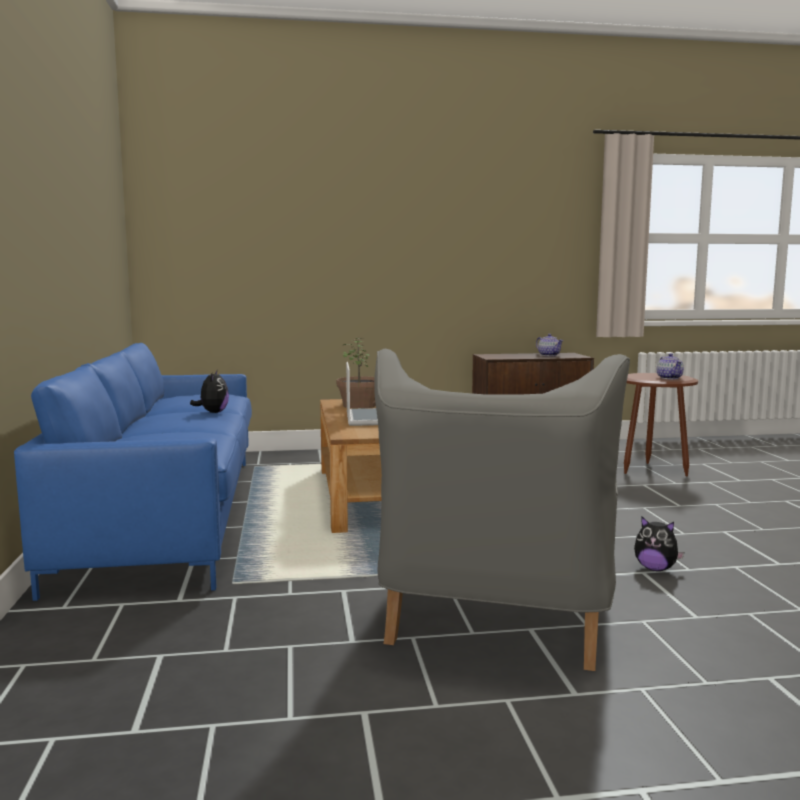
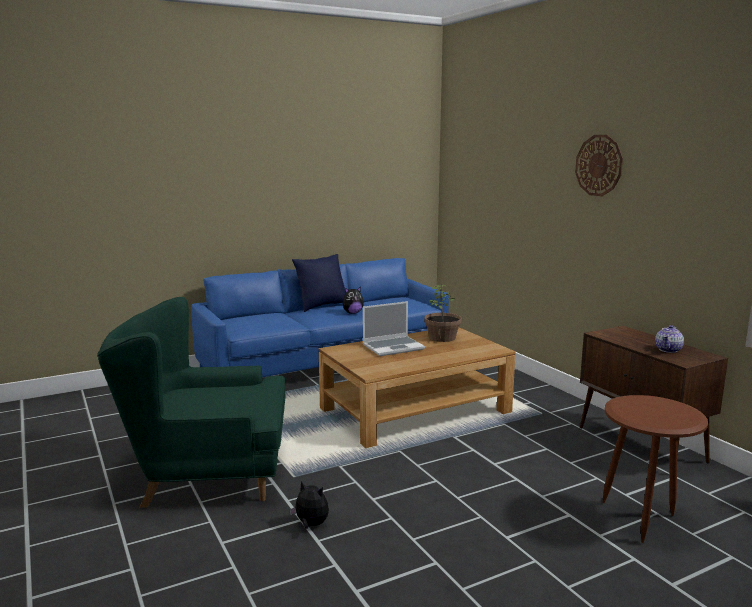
camera: 70 degrees right, 5 degrees up
grey armchair [374,349,630,671] -> green armchair [97,297,286,508]
plush toy [634,516,684,571] -> plush toy turned 105 degrees clockwise [289,481,329,529]
teapot [656,353,684,379] -> none
none -> blue pillow [292,254,346,312]
none -> wall clock [575,135,623,196]

